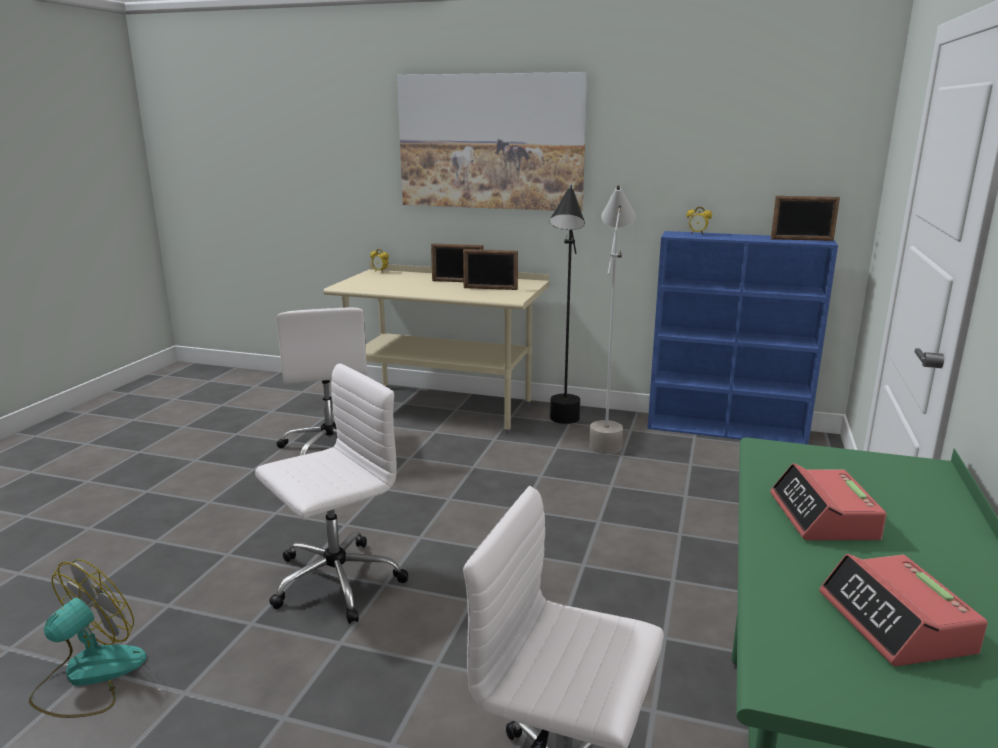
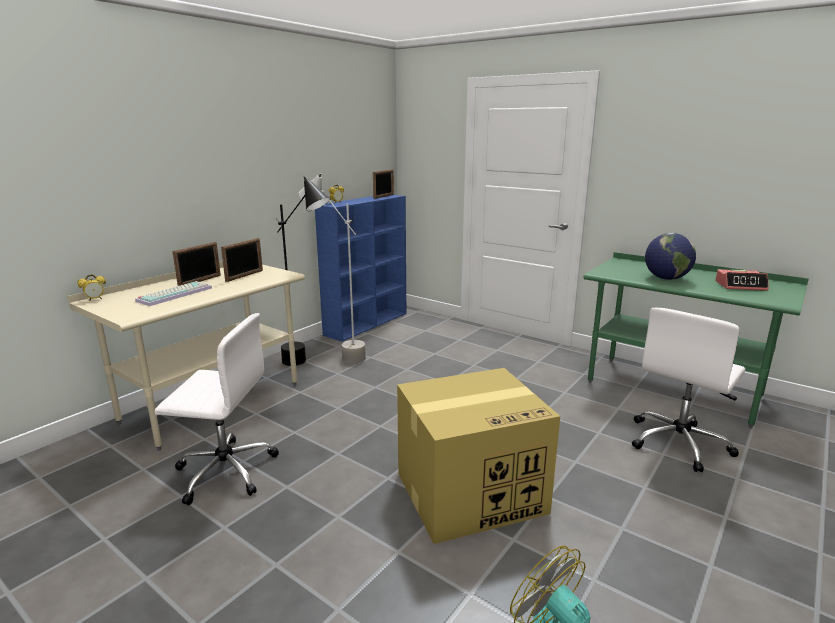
camera: 70 degrees left, 0 degrees up
white office chair [255,363,408,624] -> cardboard box [397,368,560,544]
picture [397,72,588,211] -> none
alarm clock [770,463,887,540] -> globe [645,233,696,280]
none -> keyboard [135,281,212,306]

